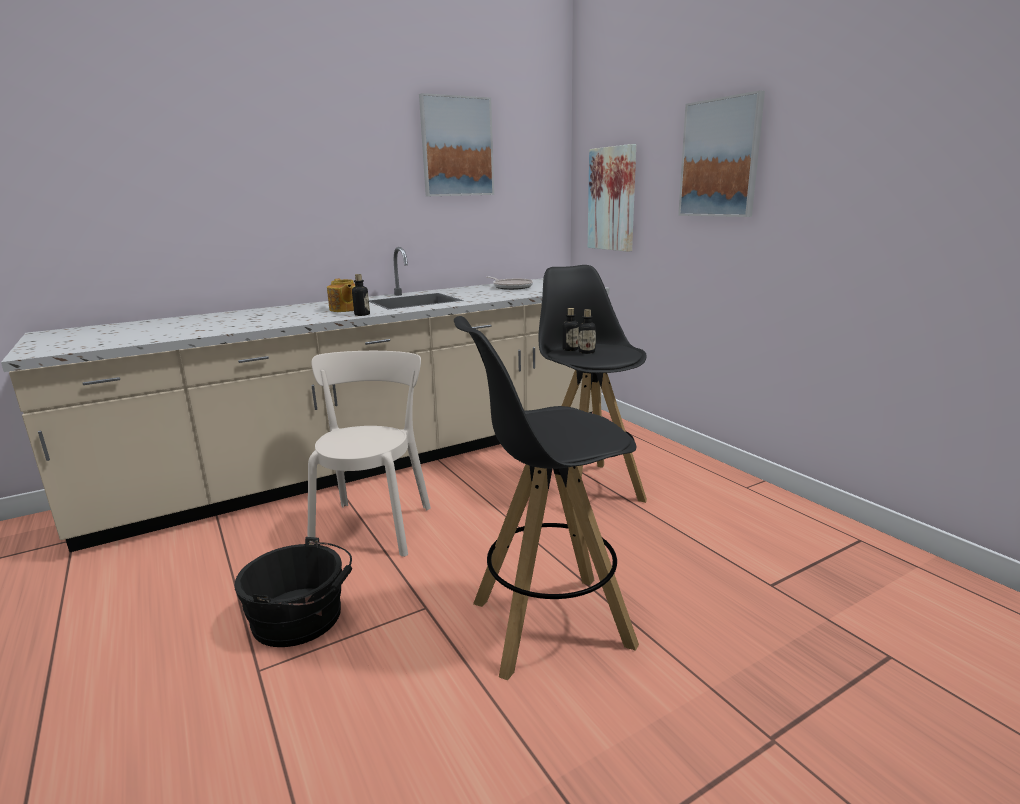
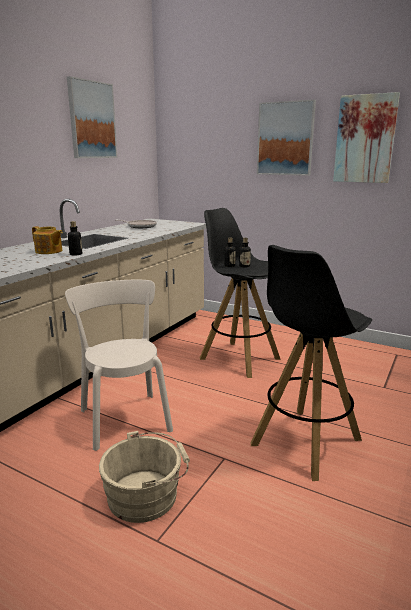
camera: 30 degrees left, 0 degrees up
black bucket [235,537,352,647] -> beige bucket [99,431,190,523]
picture [588,144,636,252] -> picture moved to [333,92,400,183]

